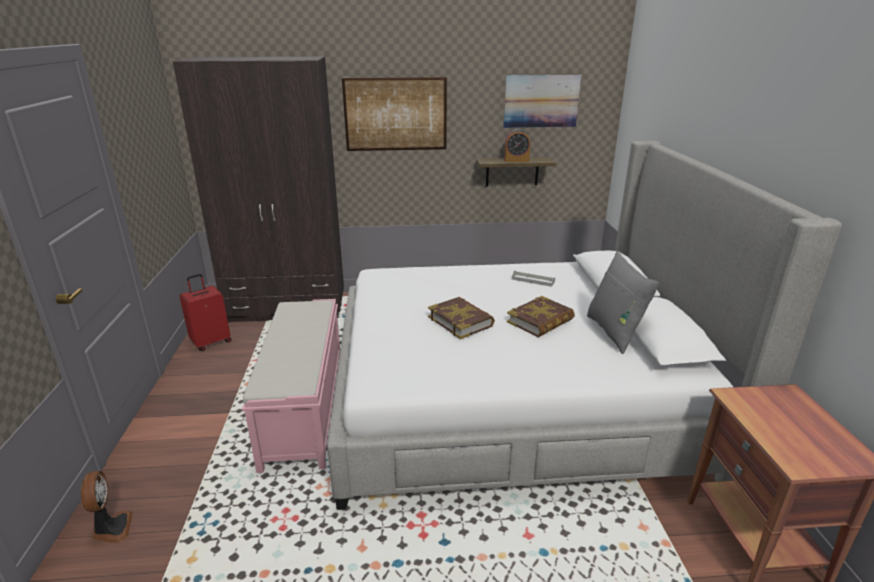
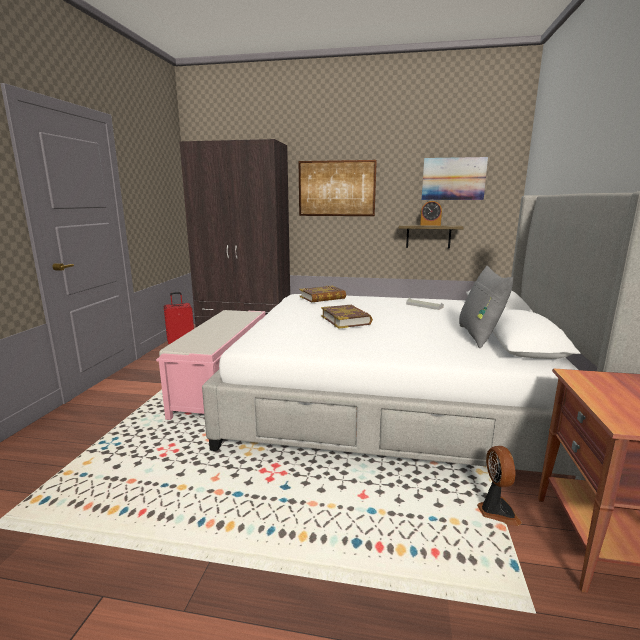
camera: 15 degrees right, 10 degrees down
fan [81,471,133,543] -> fan moved to [477,446,522,526]
book [507,296,575,337] -> book moved to [299,286,346,302]

